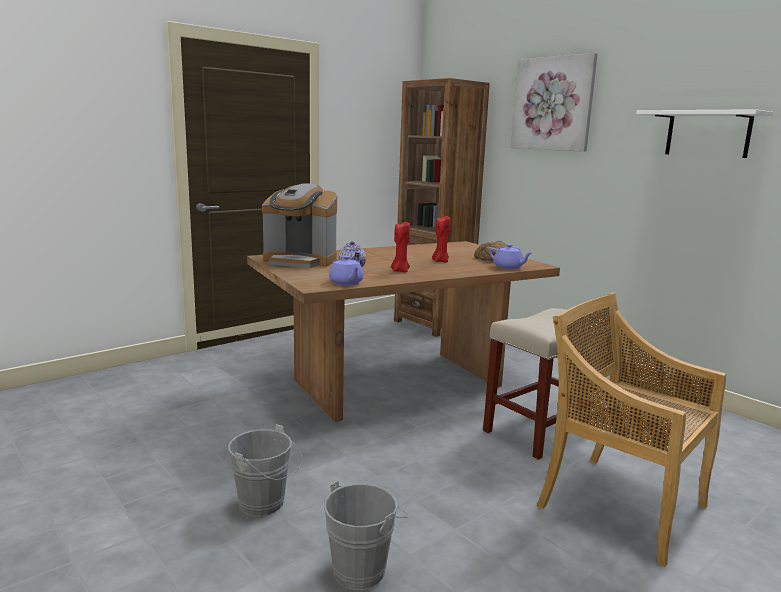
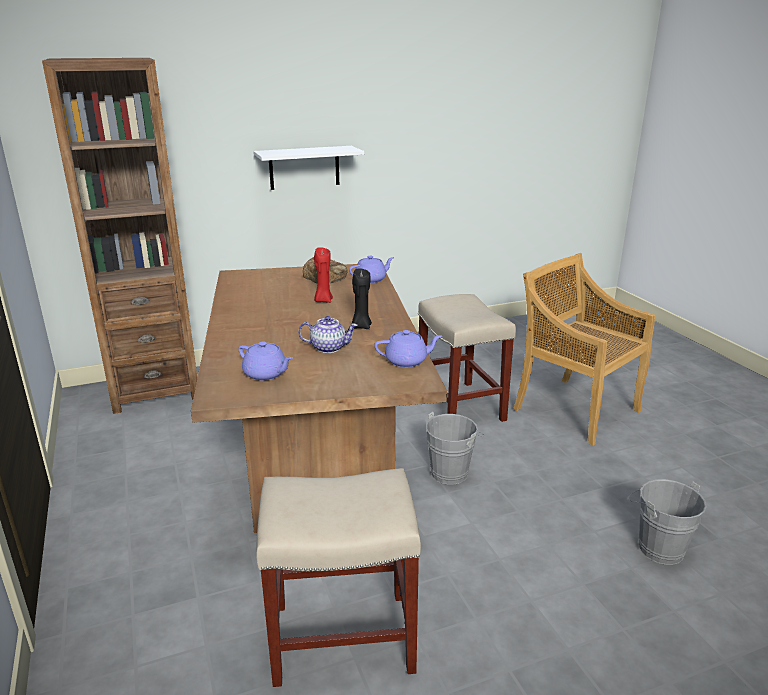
camera: 70 degrees left, 10 degrees up
grey bucket [228,424,303,517] -> grey bucket moved to [426,412,485,485]
coffee machine [262,183,337,268] -> purple teapot [238,342,293,381]
red candle [391,221,410,273] -> black candle [352,268,372,329]
picture [510,53,598,152] -> none
beige chair [537,292,726,567] -> beige chair turned 75 degrees clockwise [513,253,655,446]
white shelf [636,109,774,158] -> white shelf moved to [253,146,364,190]
none -> beige stool [256,468,421,687]

